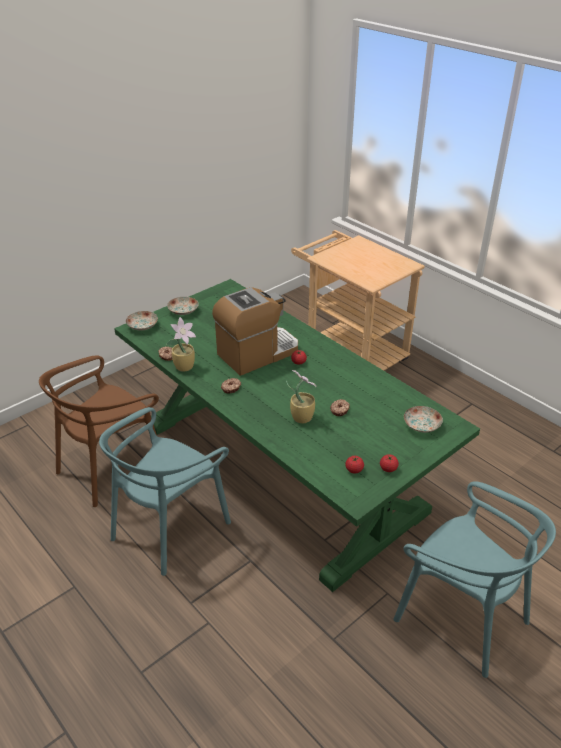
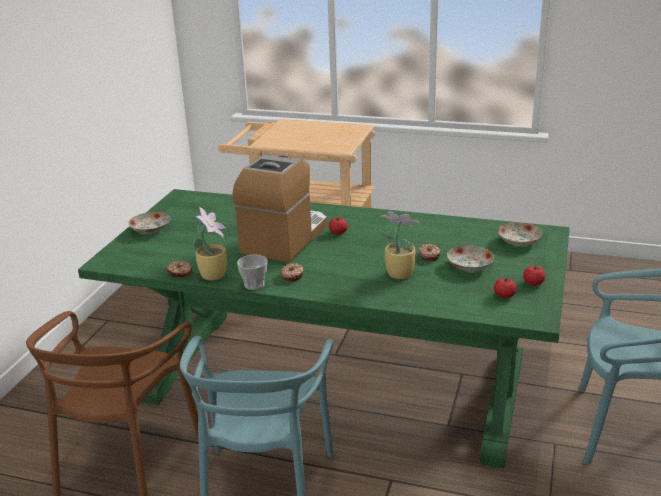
camera: 30 degrees left, 10 degrees down
plate [126,311,158,331] -> plate moved to [447,245,494,271]
none -> cup [237,254,267,290]

